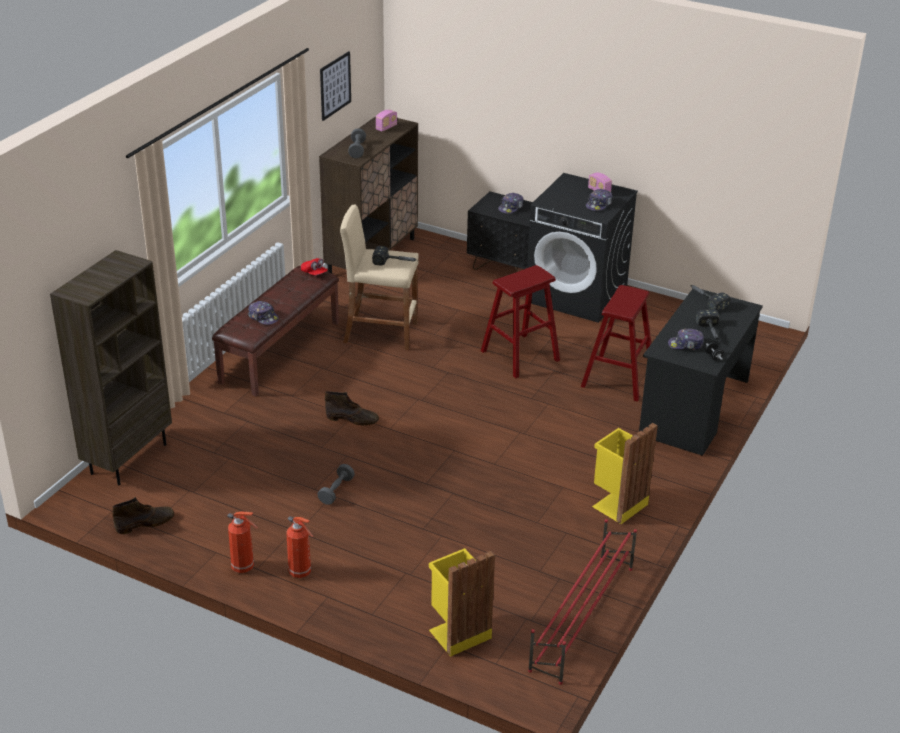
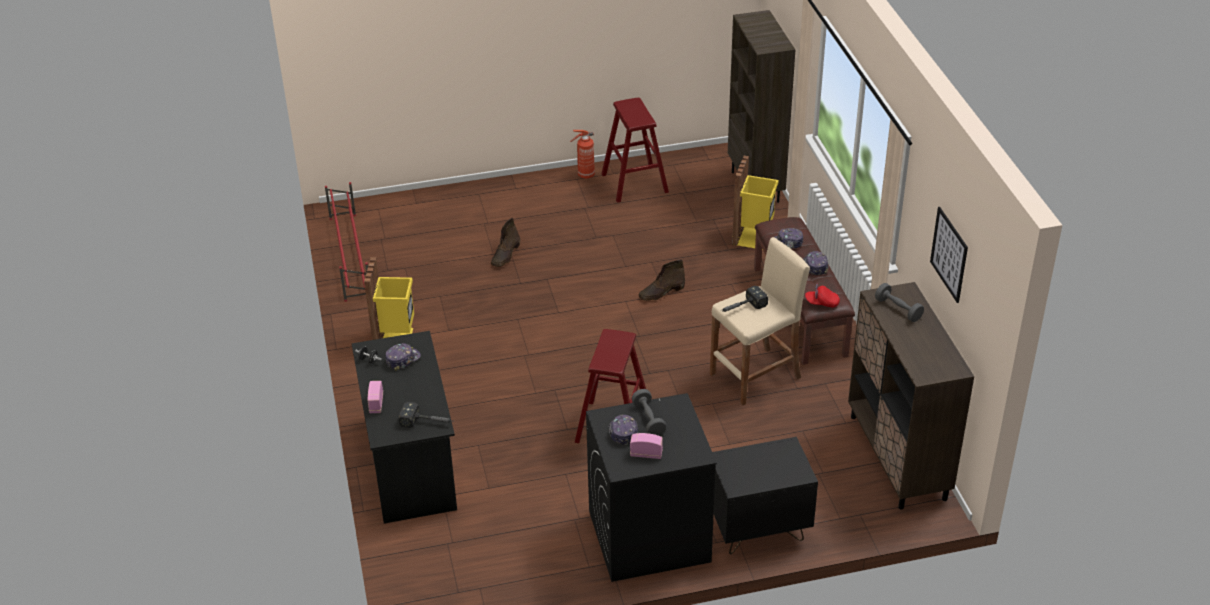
camera: 140 degrees right, 5 degrees up
brown boot [112,497,174,534] -> brown boot moved to [491,218,520,267]
fire extinguisher [286,516,313,578] -> none
grey dumbbell [317,464,355,505] -> grey dumbbell moved to [632,389,667,436]
radio [376,110,397,132] -> radio moved to [367,381,383,413]
yellow trash can [429,548,495,657] -> yellow trash can moved to [732,156,778,250]
cap [498,193,524,214] -> cap moved to [803,251,829,275]
red stool [581,285,651,402] -> red stool moved to [601,98,669,203]
hammer [696,309,719,341] -> none

